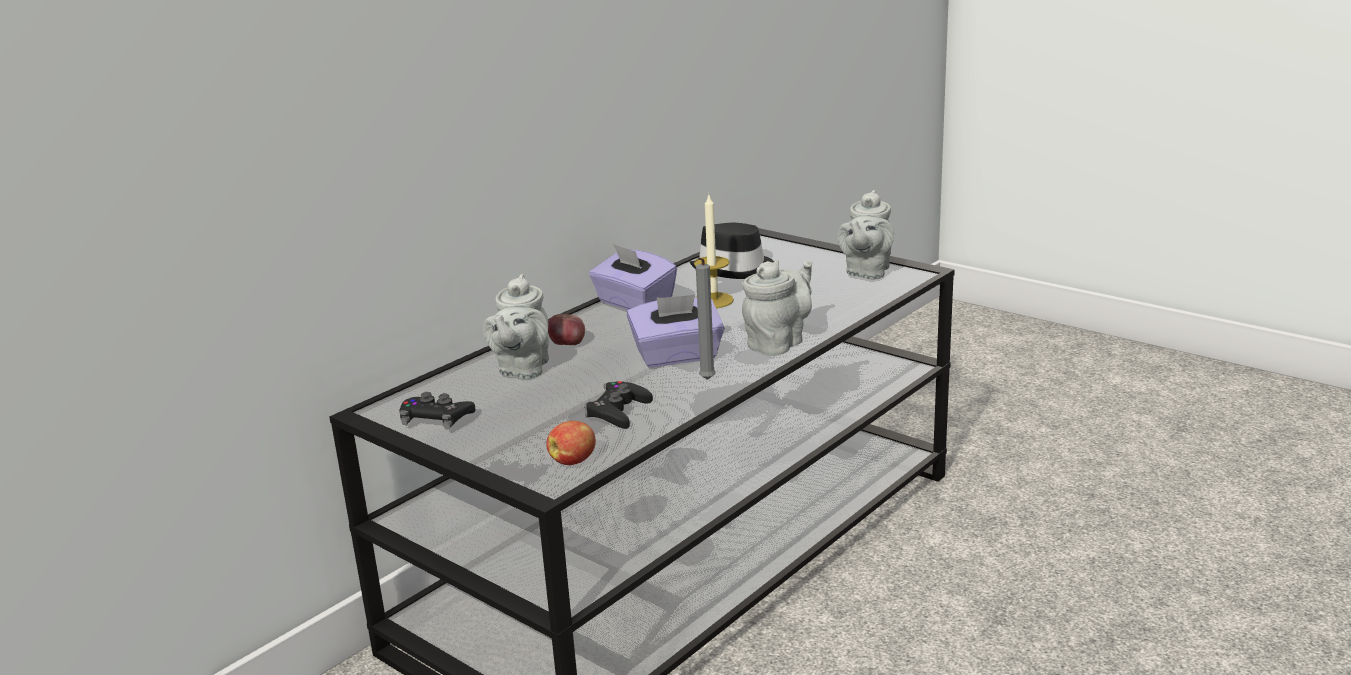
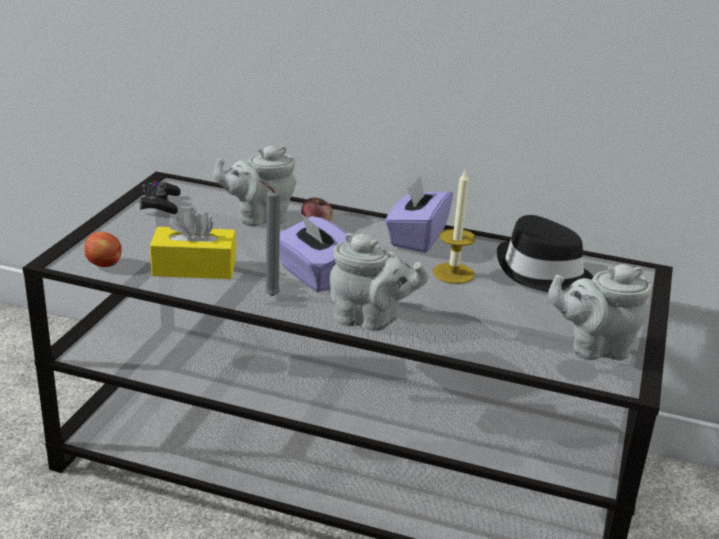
camera: 65 degrees right, 5 degrees up
black game controller [584,381,653,429] -> yellow tissue box [150,208,236,279]

